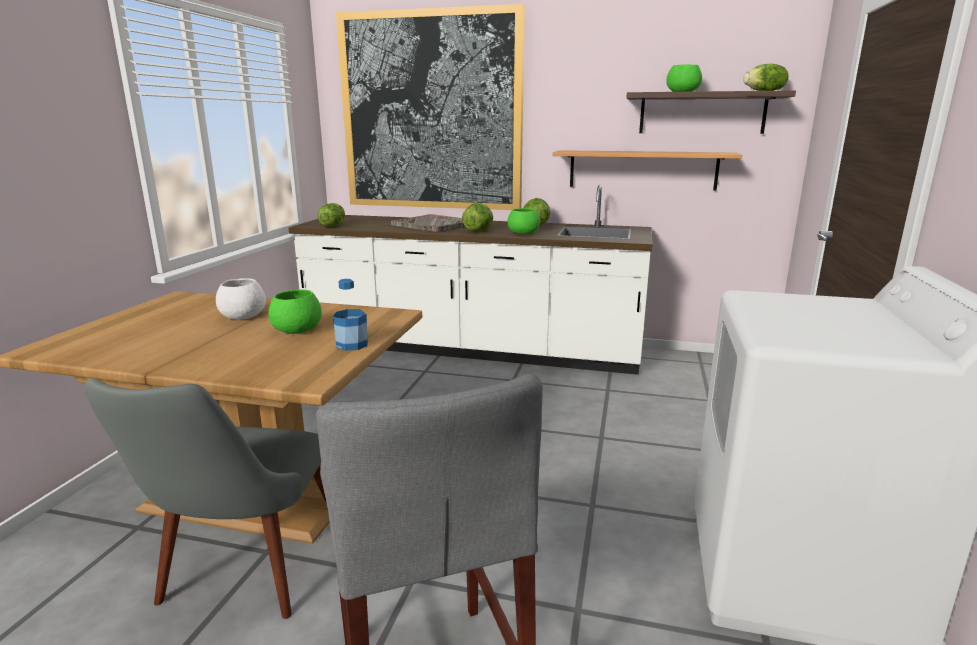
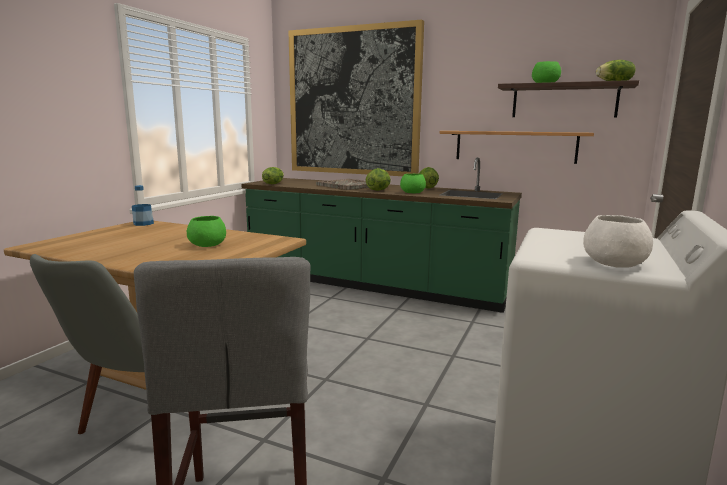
camera: 10 degrees right, 5 degrees down
white bowl [216,278,266,320] -> white bowl moved to [583,215,653,268]
white counter [289,185,653,375] -> green counter [241,157,522,313]
bottle [333,279,368,351] -> bottle moved to [132,185,154,226]

